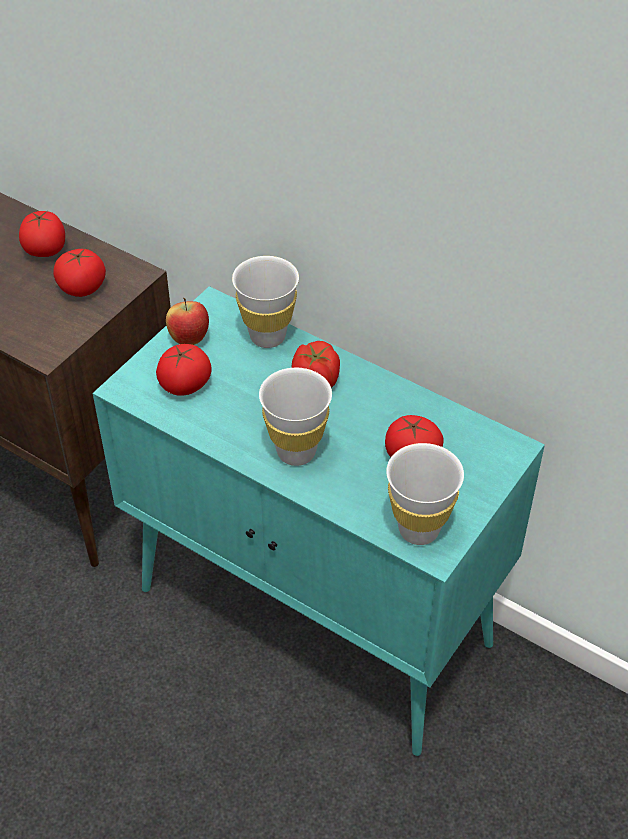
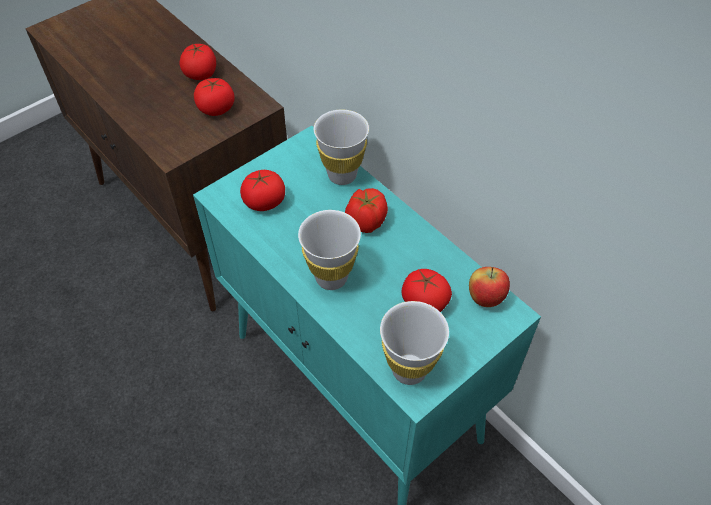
camera: 15 degrees right, 5 degrees up
apple [166,298,209,345] -> apple moved to [469,267,510,307]

